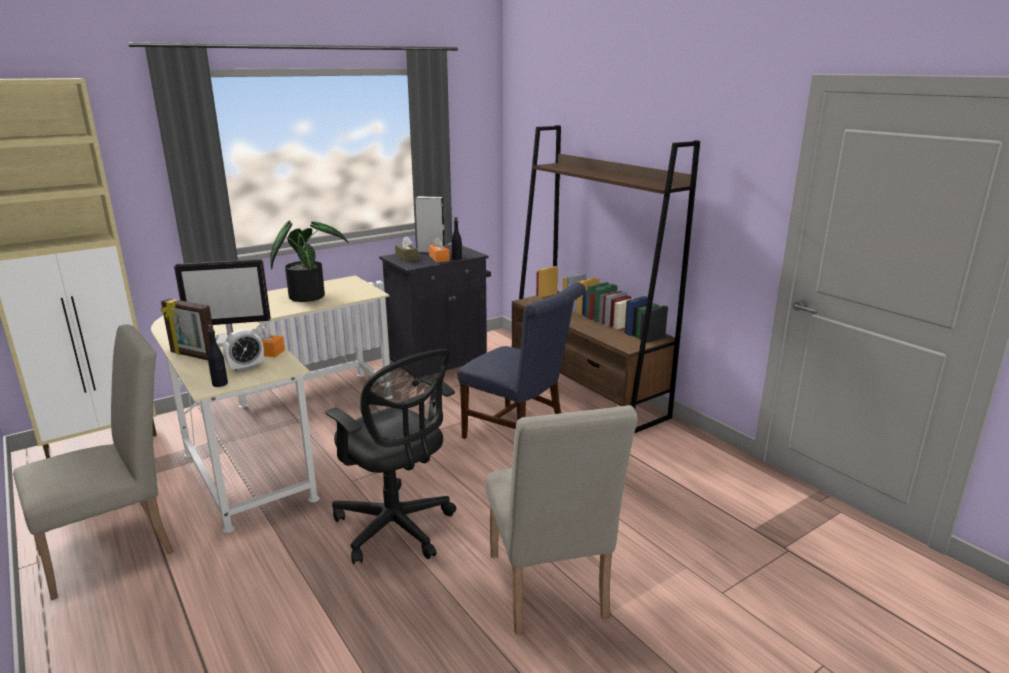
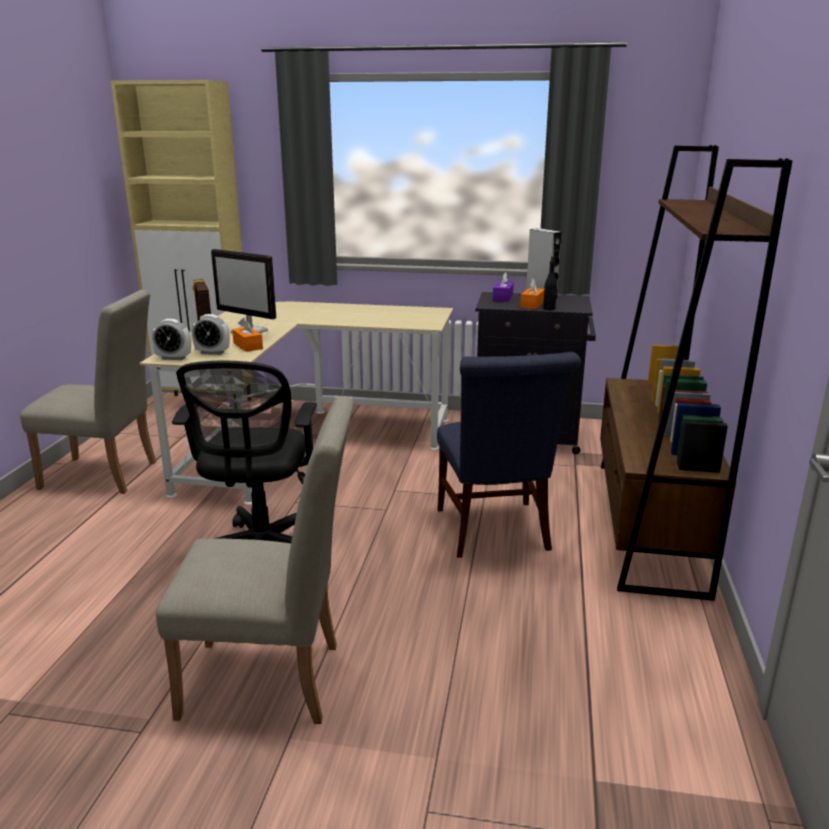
camera: 45 degrees right, 0 degrees up
black bottle [208,325,228,387] -> alarm clock [152,319,191,360]
potted plant [271,220,348,302] -> none
brown tissue box [395,236,418,262] -> purple tissue box [493,272,514,302]
beige chair [486,405,638,634] -> beige chair turned 120 degrees counterclockwise [156,396,355,724]

